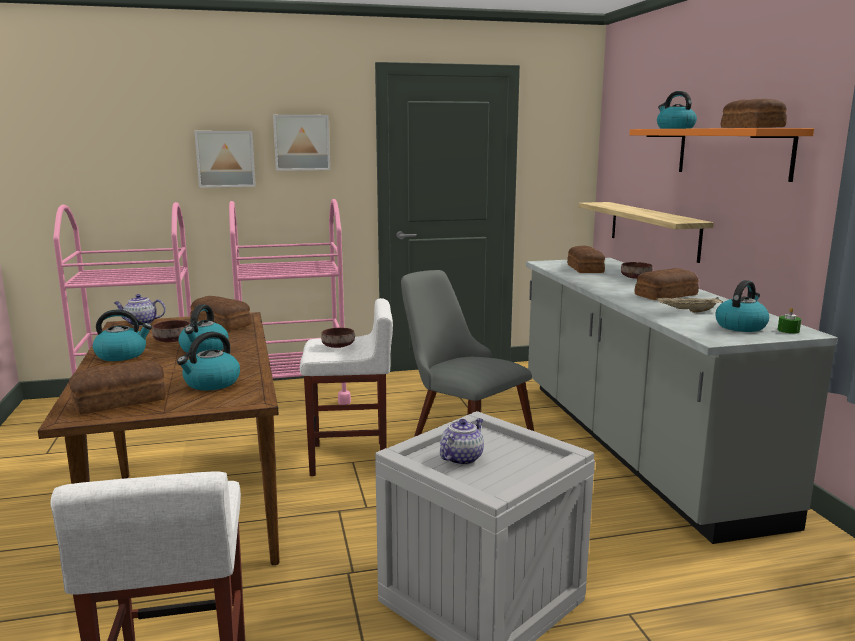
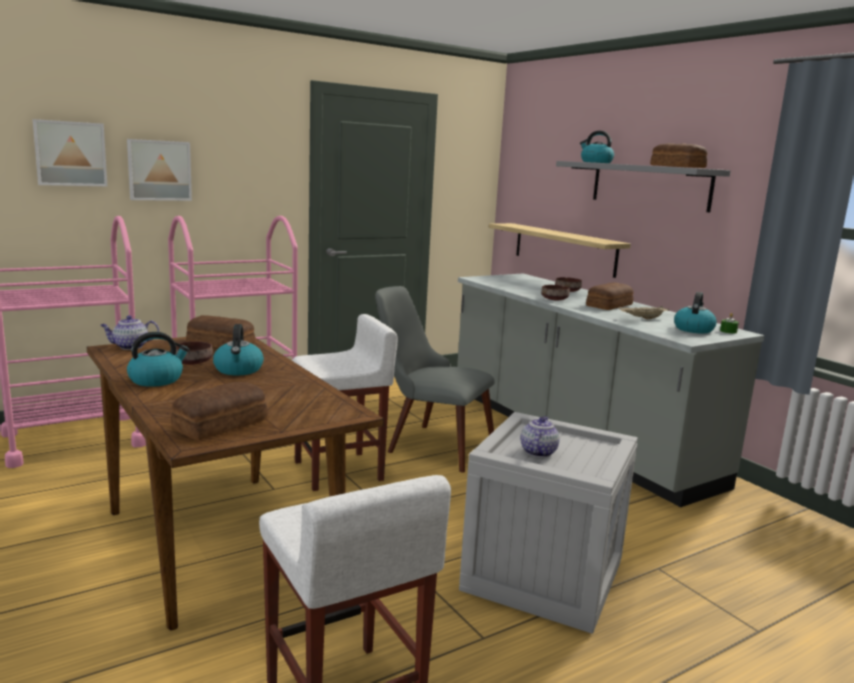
camera: 20 degrees left, 0 degrees up
kettle [177,332,240,391] -> none
picture [273,115,330,171] -> picture moved to [33,119,107,186]
brown bowl [321,328,355,348] -> brown bowl moved to [541,285,570,300]
bread [567,246,605,273] -> none
orange shelf [629,128,814,182] -> grey shelf [556,161,731,212]

